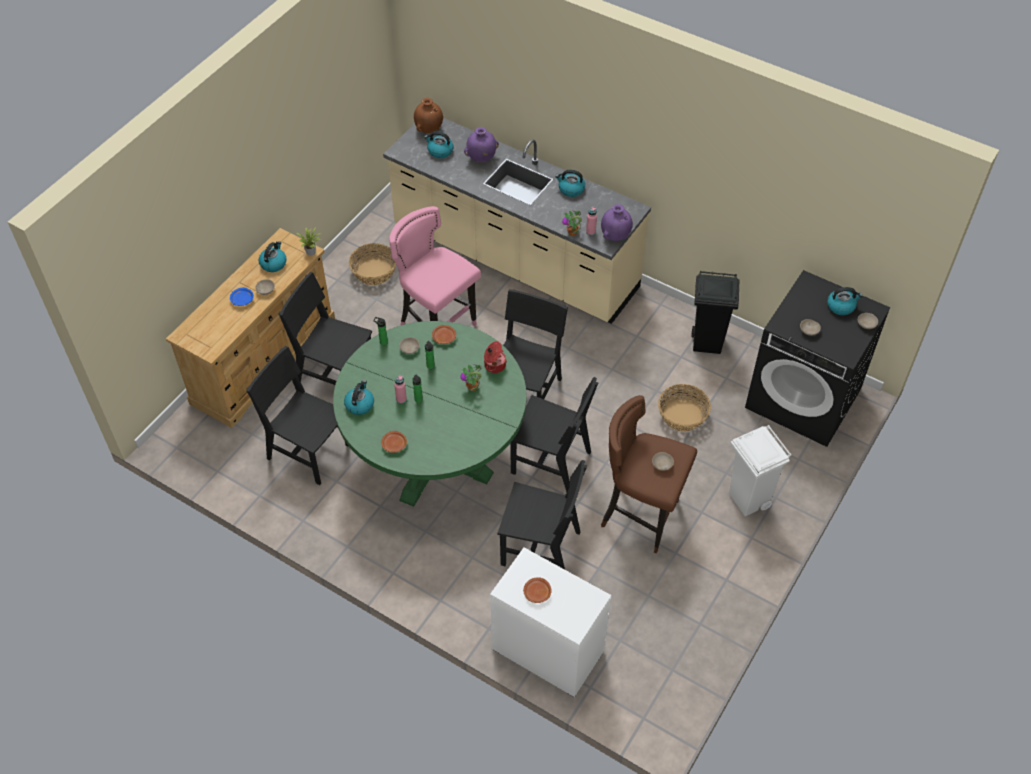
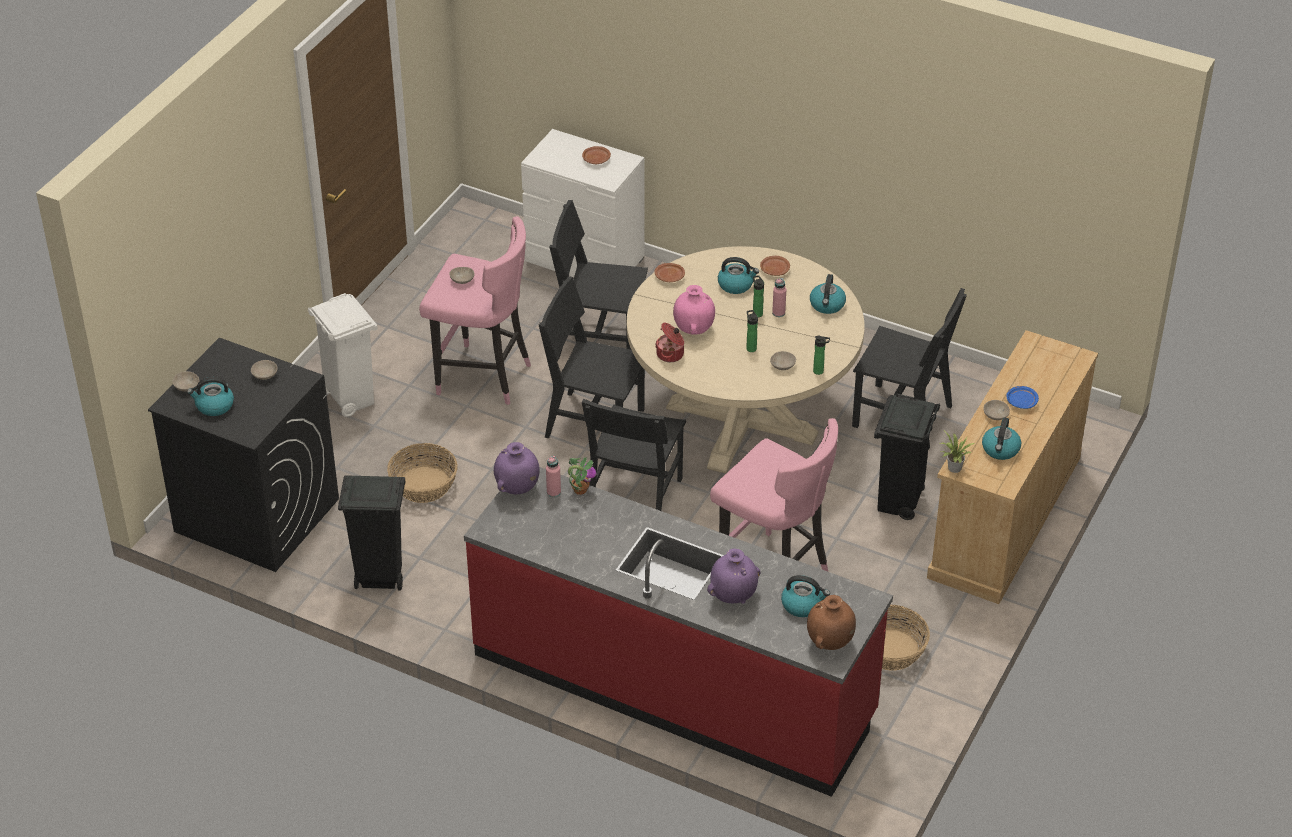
camera: 175 degrees right, 10 degrees down
black chair [278,272,372,385] -> black trash can [874,394,940,520]
green dining table [333,321,526,507] -> beige dining table [627,246,865,474]
beige counter [383,118,651,324] -> red counter [464,467,893,797]
brown plate [432,325,456,344] -> brown plate moved to [655,263,685,282]
potted plant [460,364,481,391] -> pink vase [673,285,715,335]
kettle [555,170,585,197] -> kettle moved to [718,257,759,294]
brown stool [601,395,697,554] -> pink stool [419,216,531,405]

